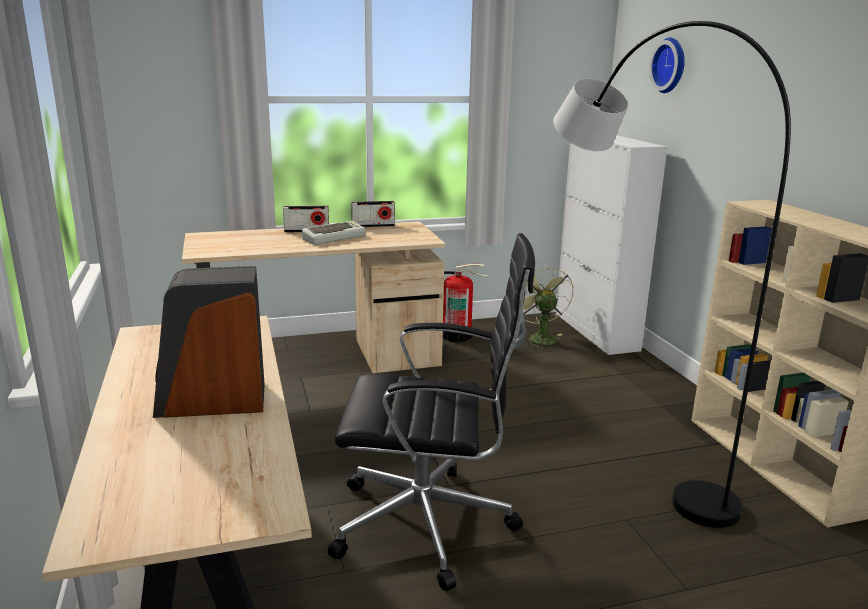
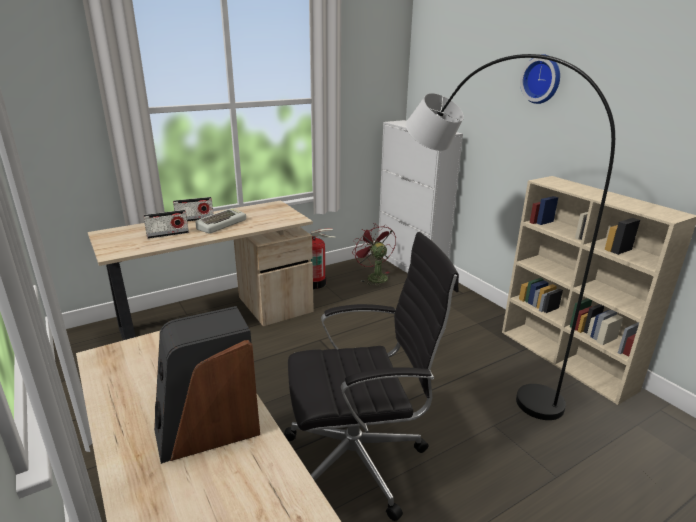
camera: 15 degrees left, 5 degrees up
radio [351,201,395,227] -> radio moved to [143,210,189,239]
green fan [523,264,573,349] -> red fan [352,223,396,287]
wall clock [649,38,685,93] -> wall clock moved to [520,54,560,104]

